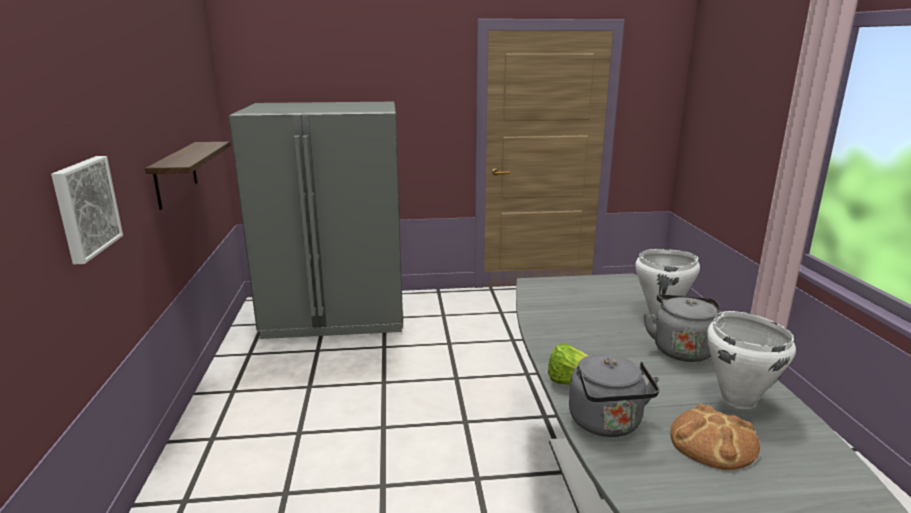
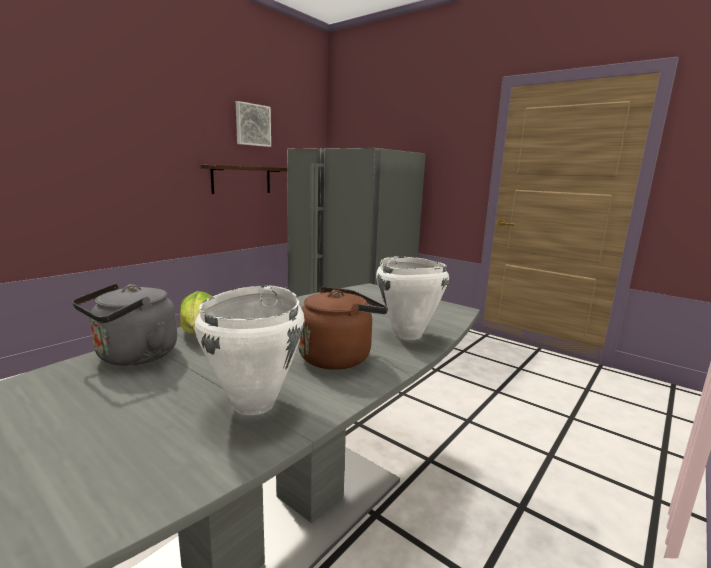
camera: 45 degrees right, 5 degrees down
picture [51,156,123,264] -> picture moved to [236,101,271,147]
grey kettle [643,294,720,362] -> brown kettle [298,286,388,370]
bread [670,404,760,470] -> none

